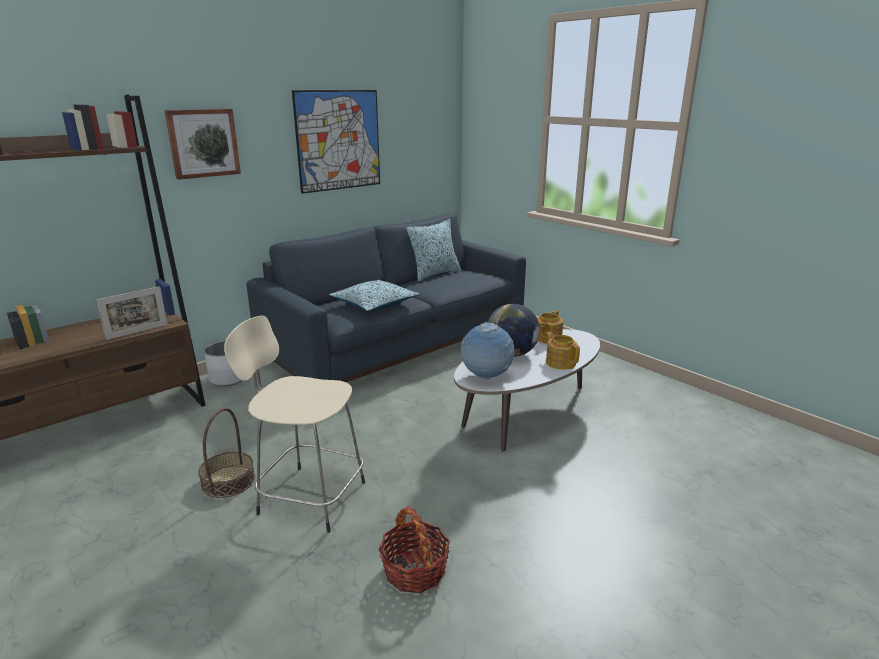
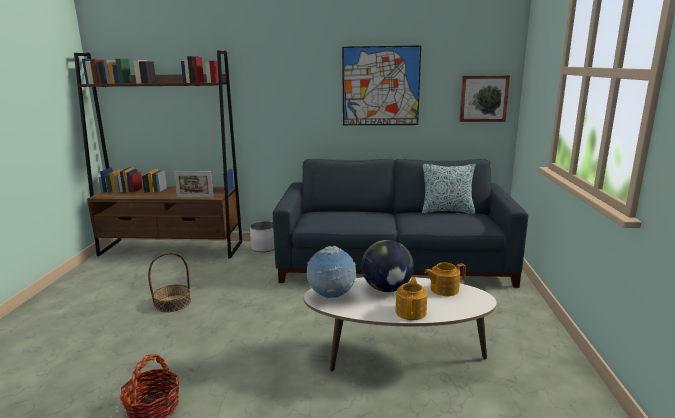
camera: 45 degrees right, 5 degrees down
picture [165,109,241,180] -> picture moved to [459,75,510,122]
beige stool [224,316,365,533] -> none
pillow [329,280,420,311] -> none

